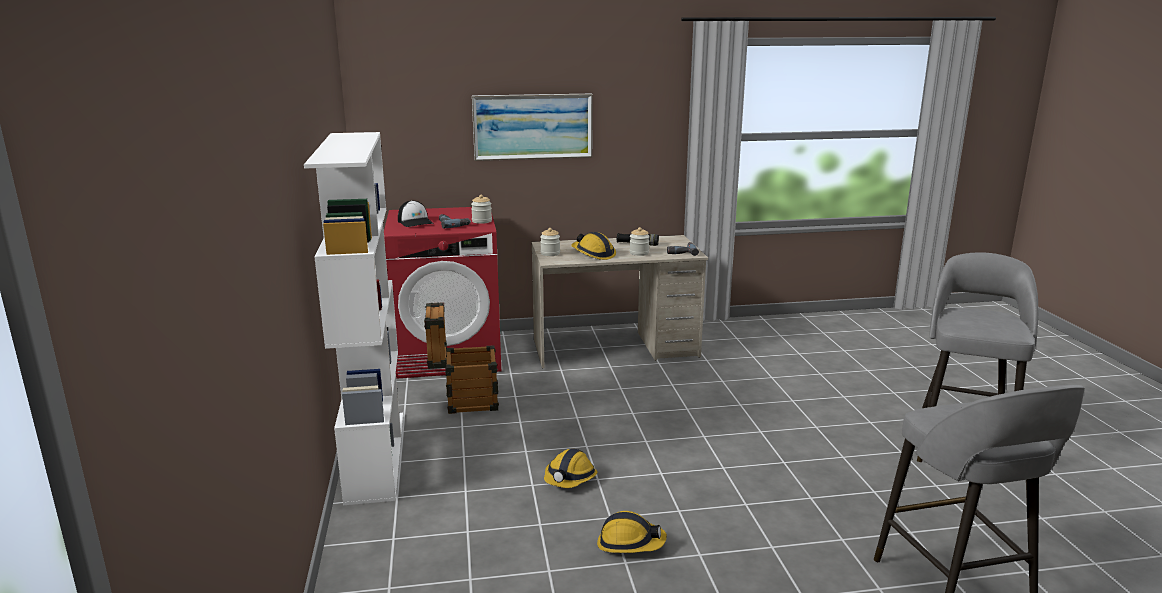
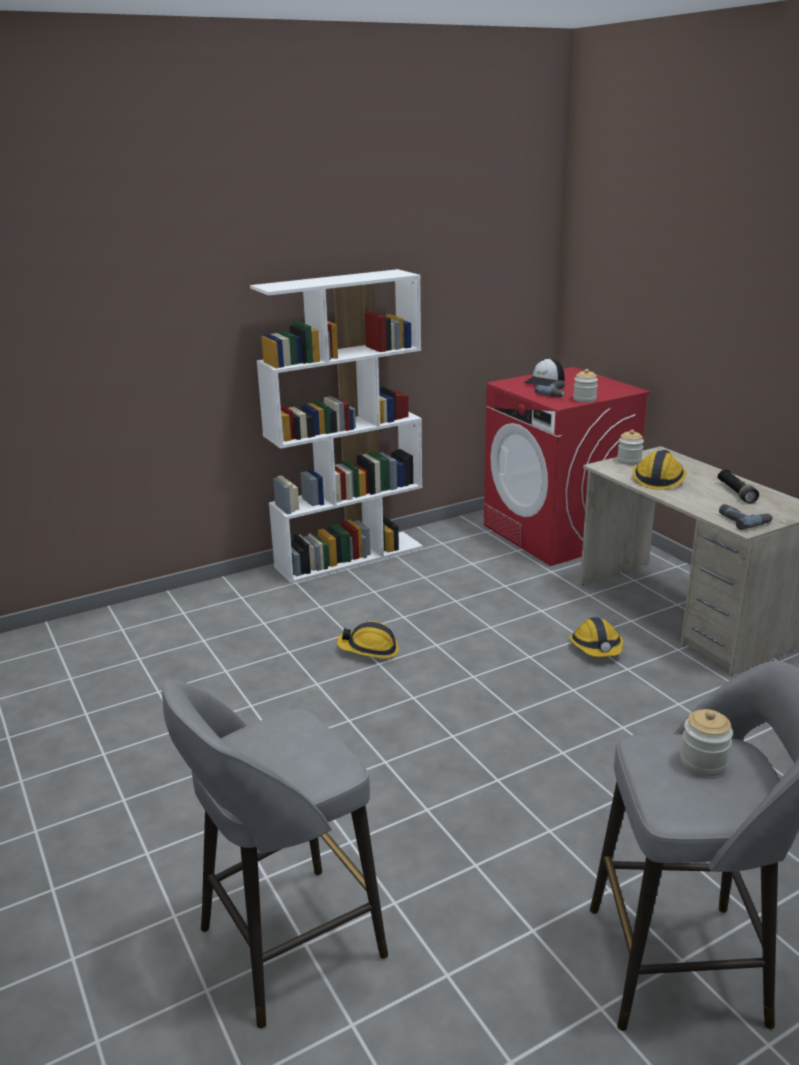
camera: 70 degrees right, 5 degrees up
crate [424,302,499,414] -> none
picture [472,94,593,161] -> none
hard hat [597,511,667,553] -> hard hat moved to [569,617,623,657]
jar [630,227,650,256] -> jar moved to [680,709,733,777]

